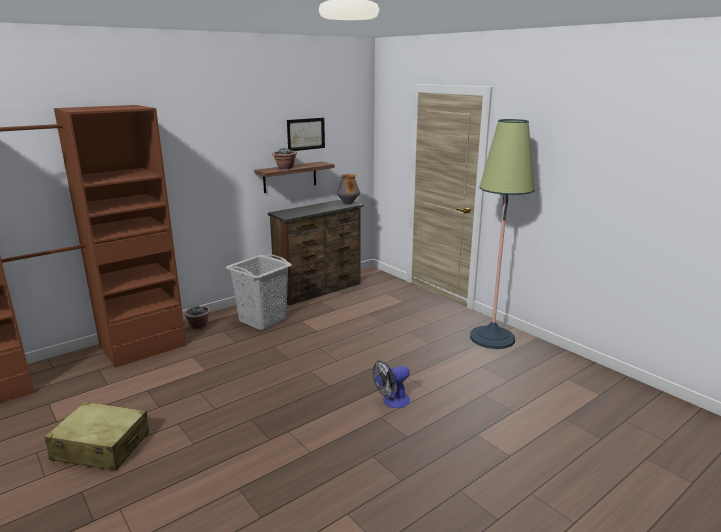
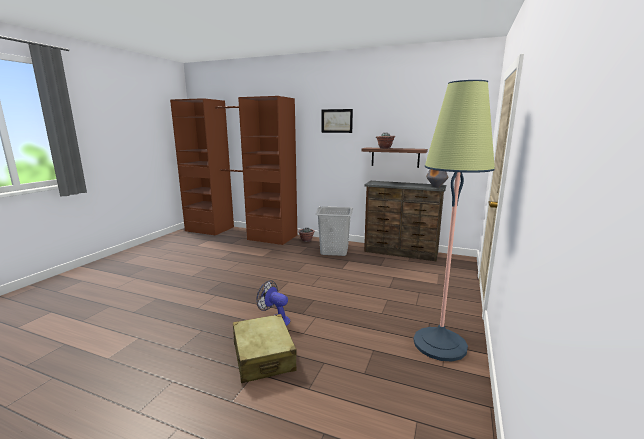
camera: 60 degrees right, 5 degrees down
beige suitcase [45,402,149,471] -> beige suitcase moved to [233,314,297,383]
picture [287,118,325,151] -> picture moved to [322,109,353,133]

